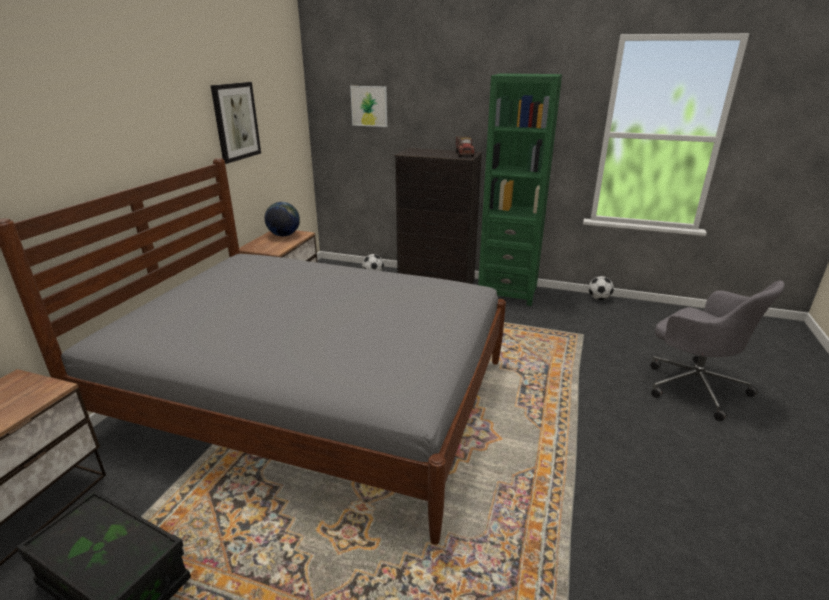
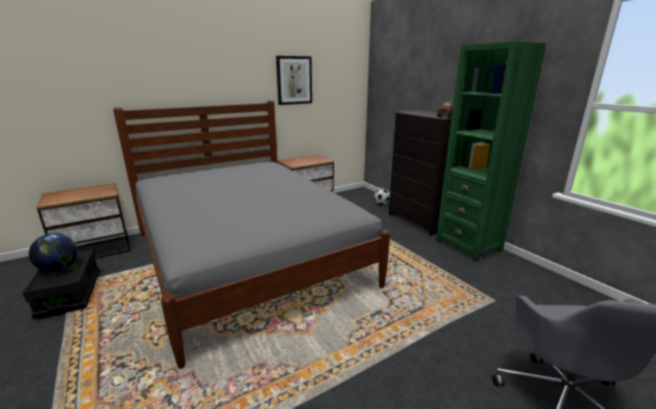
camera: 40 degrees right, 5 degrees down
globe [265,202,300,236] -> globe moved to [29,233,78,272]
picture [350,86,387,127] -> none
football [588,276,614,300] -> none

